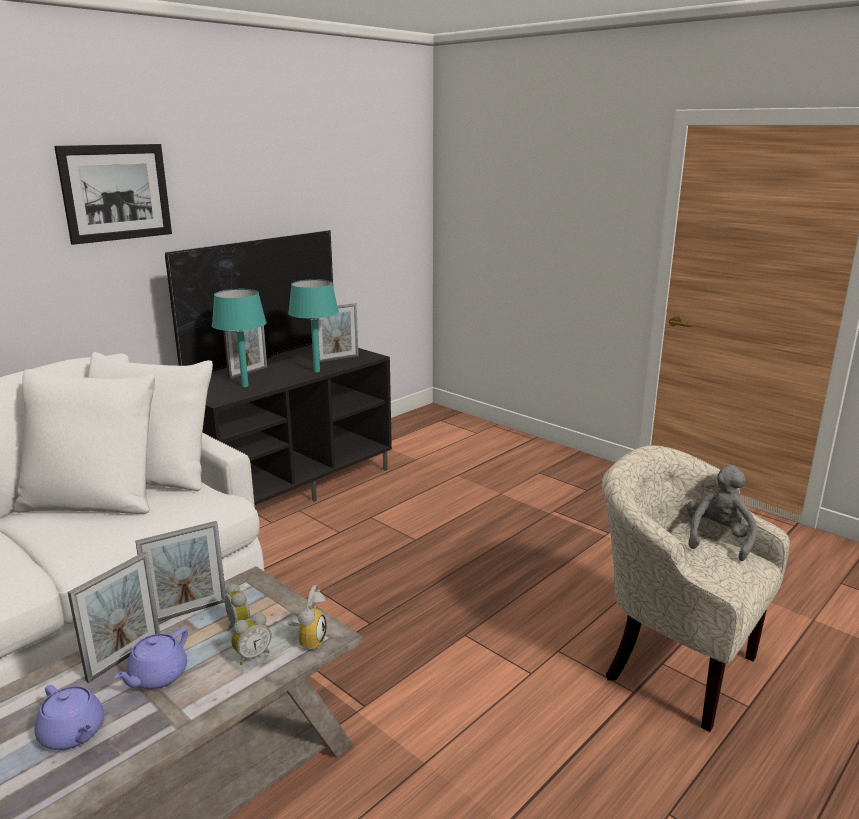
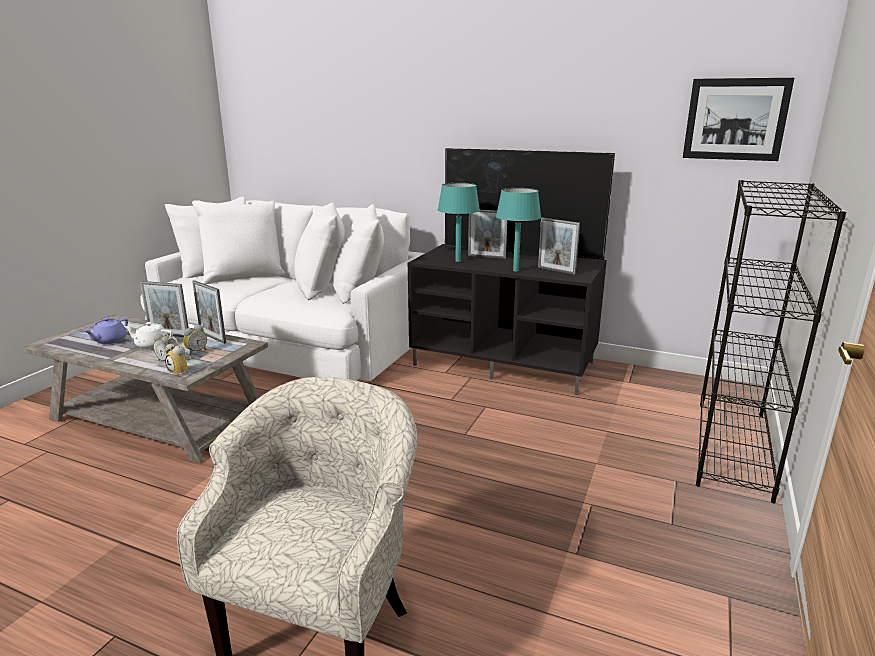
camera: 70 degrees right, 0 degrees up
picture [54,144,172,245] -> picture moved to [683,78,794,161]
purple teapot [114,628,188,689] -> white teapot [124,322,173,349]
alarm clock [287,585,327,651] -> alarm clock turned 45 degrees clockwise [165,337,191,375]
grey plush toy [687,465,757,561] -> none
none -> black bookcase [696,180,846,503]

